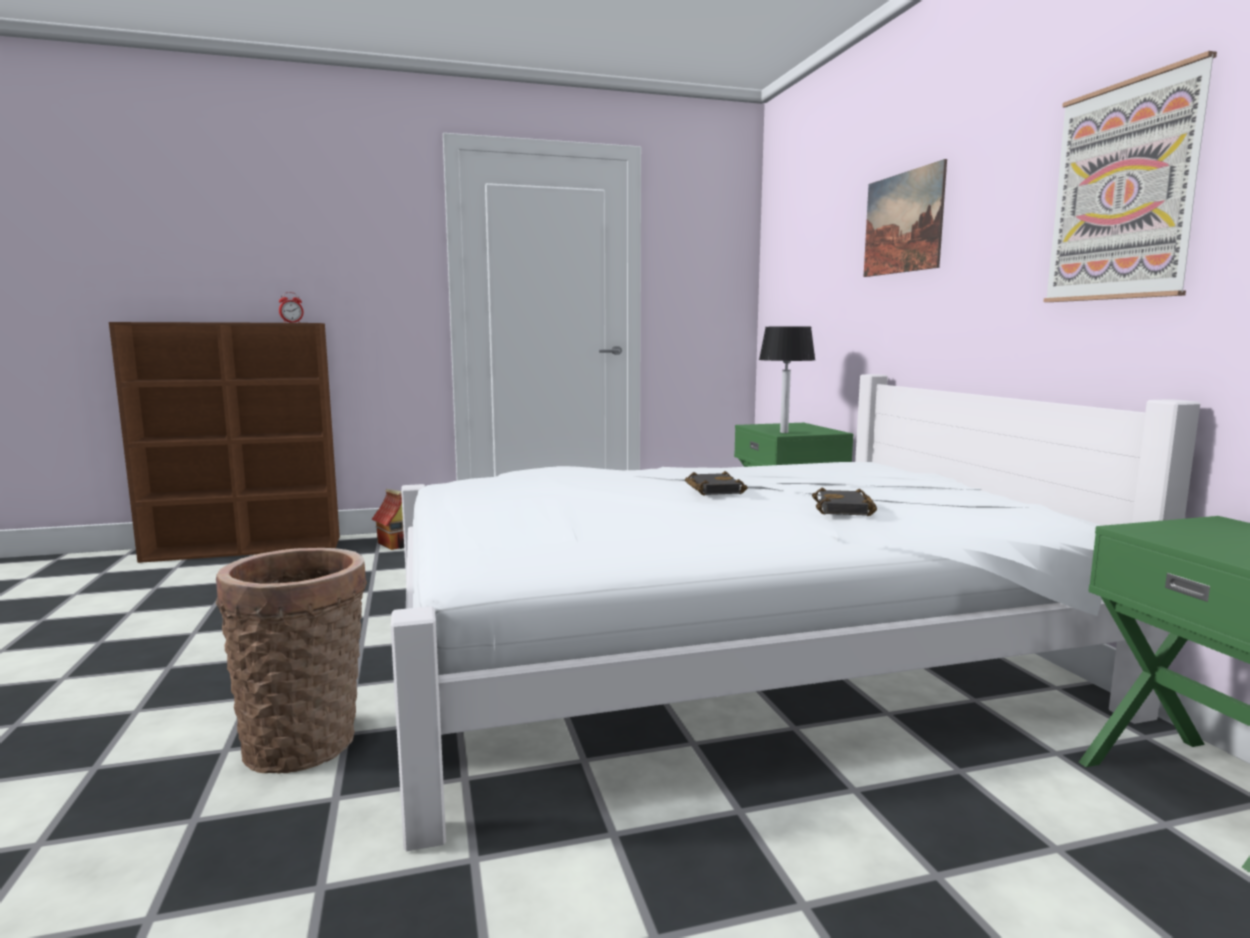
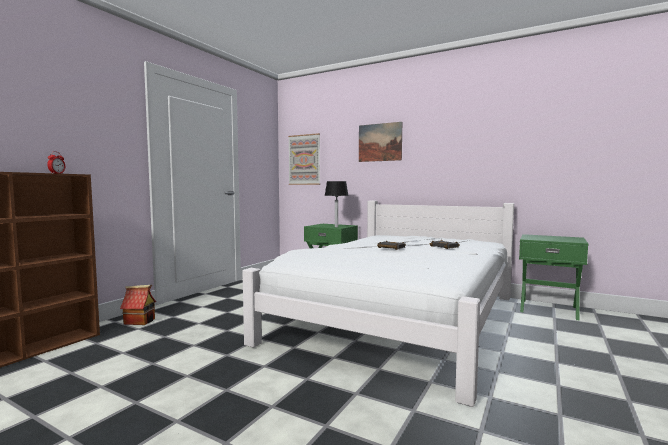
camera: 45 degrees left, 5 degrees down
basket [216,548,367,774] -> none
picture [1043,51,1217,302] -> picture moved to [288,133,320,185]

